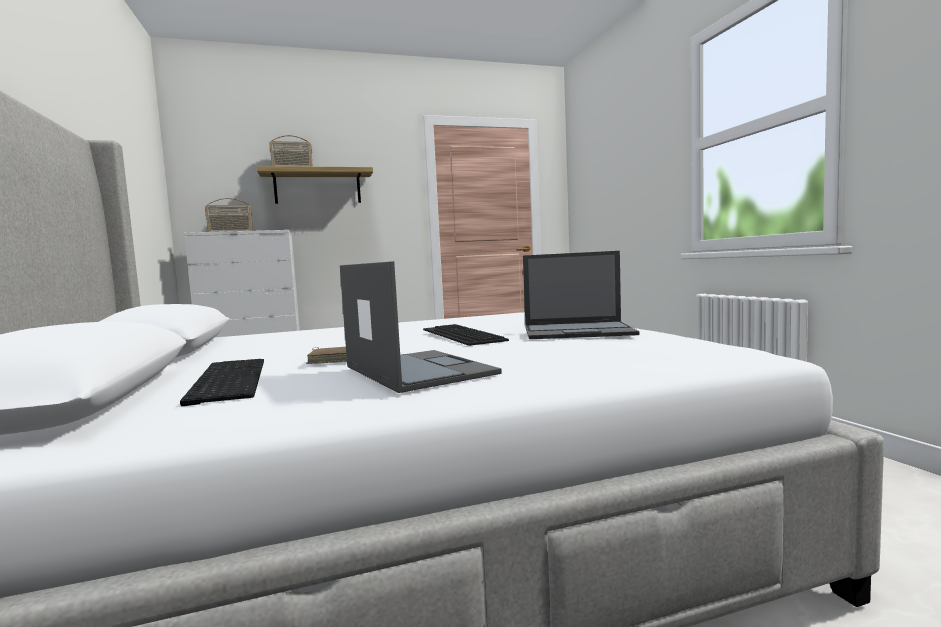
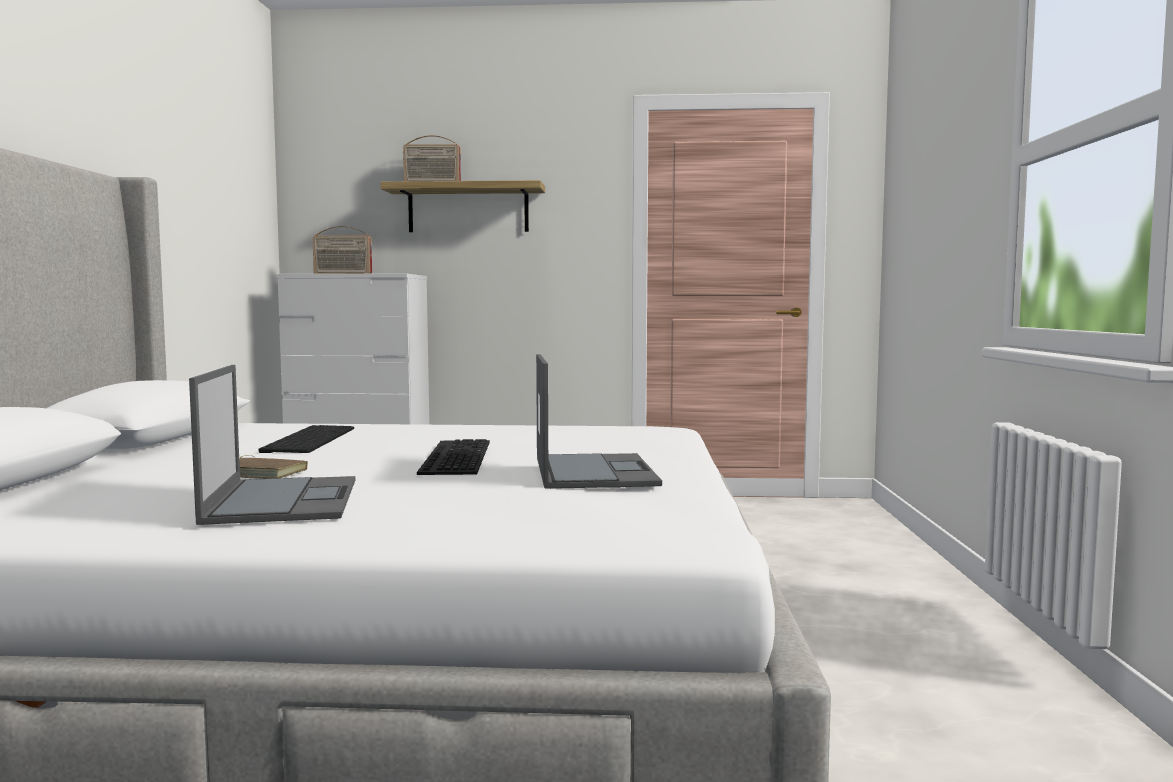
camera: 20 degrees right, 0 degrees up
keyboard [180,359,264,406] -> keyboard moved to [259,425,354,453]
laptop [523,251,639,339] -> laptop turned 120 degrees counterclockwise [536,354,662,489]

